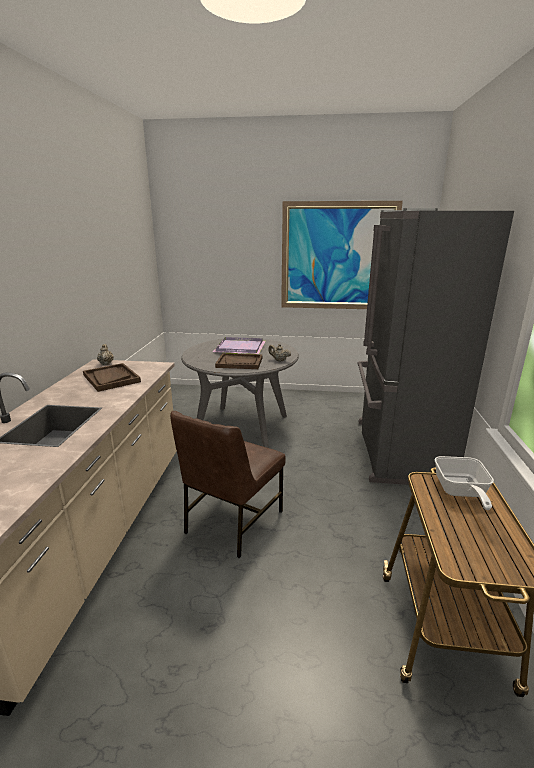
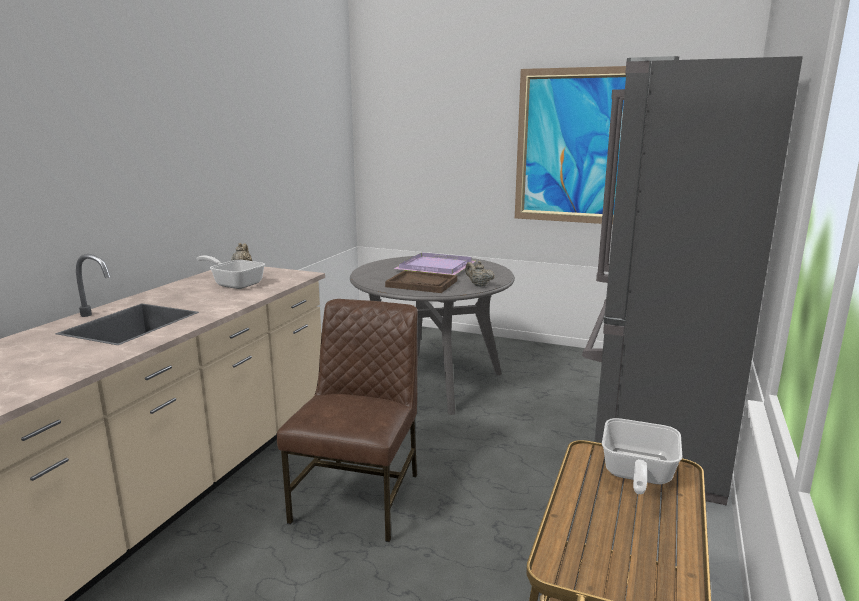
camera: 15 degrees right, 5 degrees down
brown tray [83,363,141,392] -> frying pan [196,255,265,289]
brown chair [170,411,286,558] -> brown chair turned 150 degrees clockwise [277,299,418,542]

